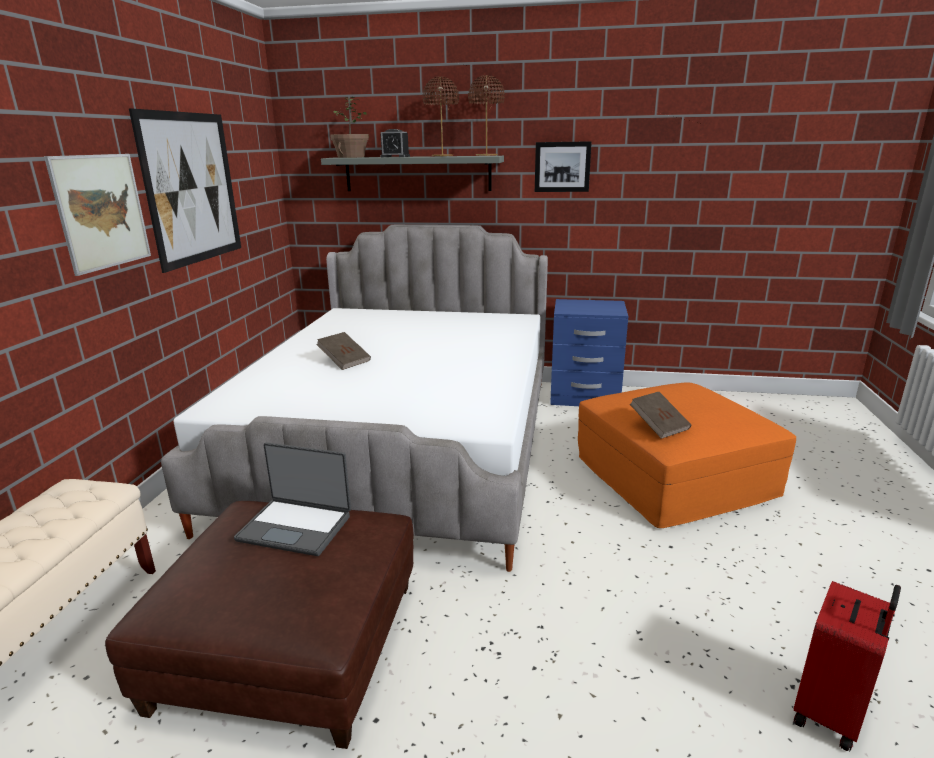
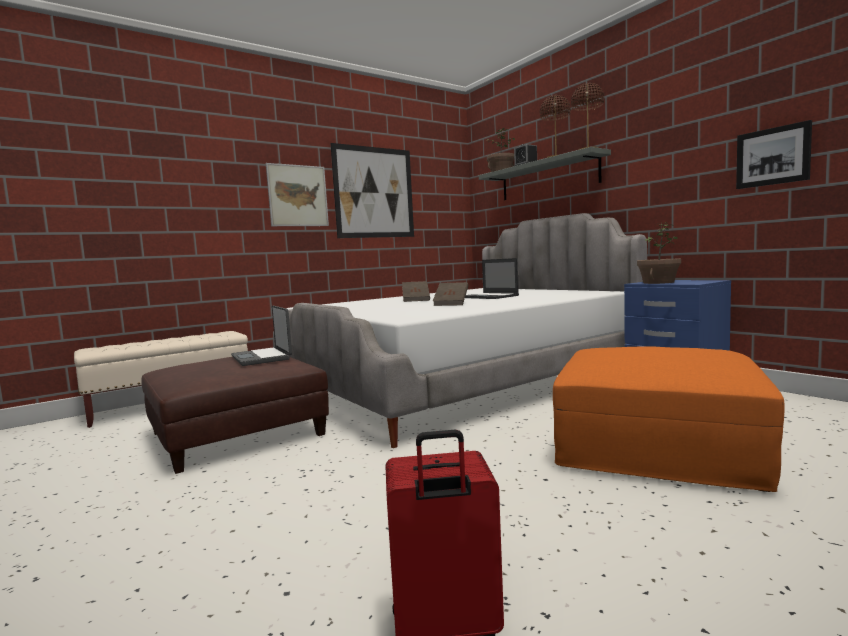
camera: 45 degrees right, 15 degrees down
picture [535,141,592,192] -> picture moved to [736,120,812,189]
brown book [630,392,691,439] -> brown book moved to [433,282,468,306]
none -> laptop [465,258,519,299]
none -> potted plant [637,222,681,284]

